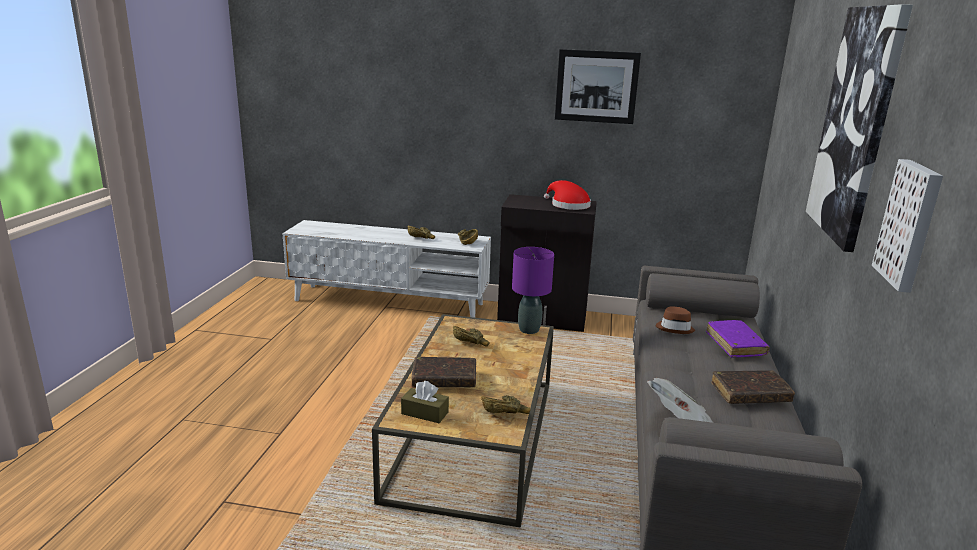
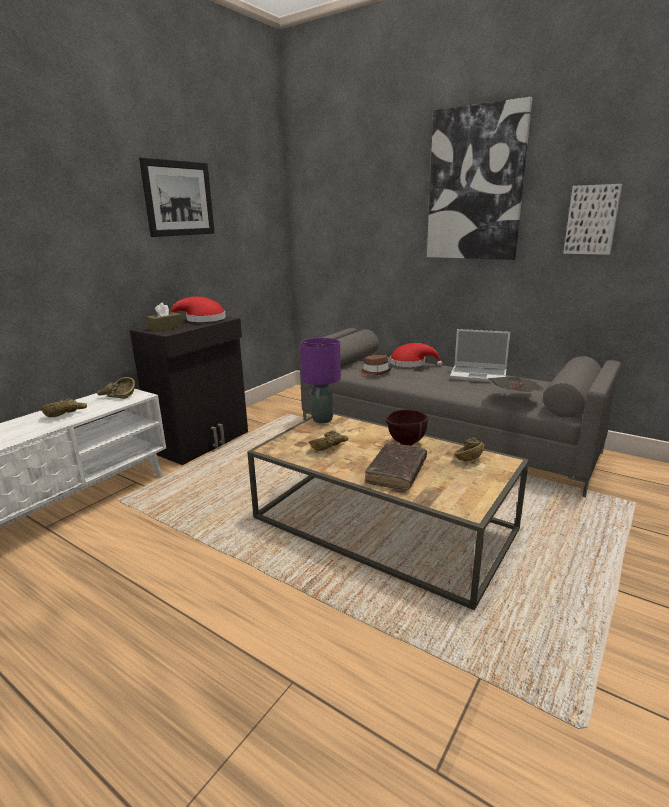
camera: 65 degrees left, 0 degrees up
brown tissue box [401,381,449,423] -> brown tissue box moved to [147,303,183,332]
purple book [706,320,770,358] -> red hat [390,343,443,367]
brown book [711,371,795,404] -> laptop [450,329,510,383]
none -> brown bowl [385,409,428,446]

